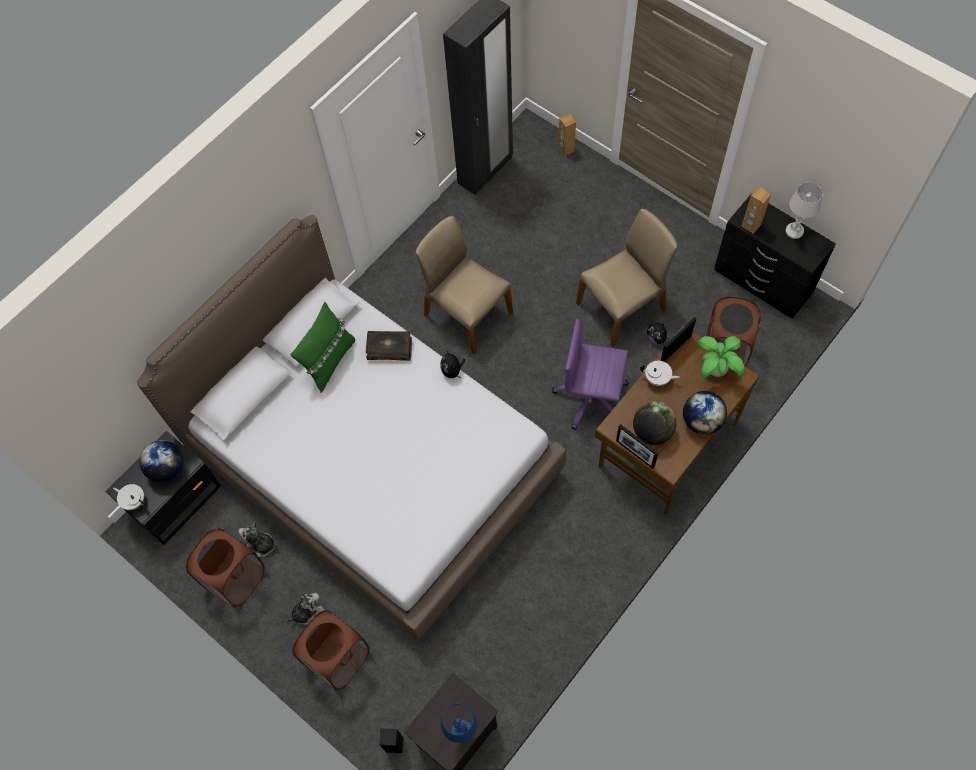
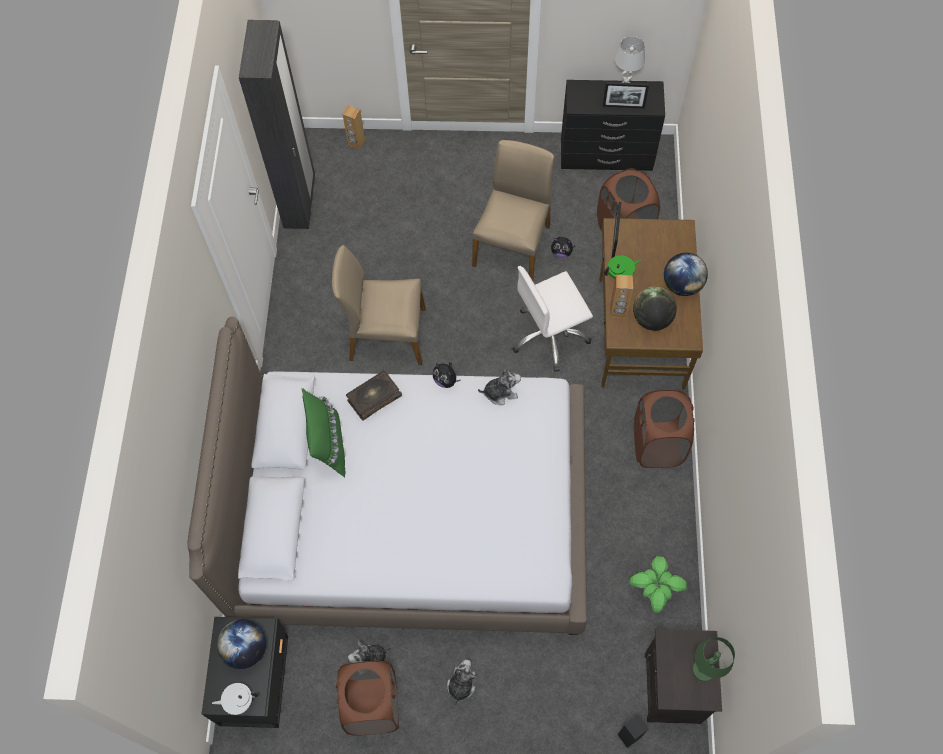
camera: 40 degrees left, 0 degrees up
brown laundry basket [292,610,370,691] -> brown laundry basket moved to [634,390,694,468]
blue table lamp [441,704,478,743] -> green table lamp [693,637,735,681]
purple office chair [552,318,629,430] -> white office chair [513,266,593,372]
picture frame [616,424,658,469] -> picture frame moved to [603,82,649,109]
white teapot [640,361,680,386] -> green teapot [604,255,641,279]
potted plant [698,336,745,378] -> potted plant moved to [629,556,687,613]
brown speaker [742,187,771,234] -> brown speaker moved to [610,275,633,318]
none -> plush toy [478,370,521,405]

